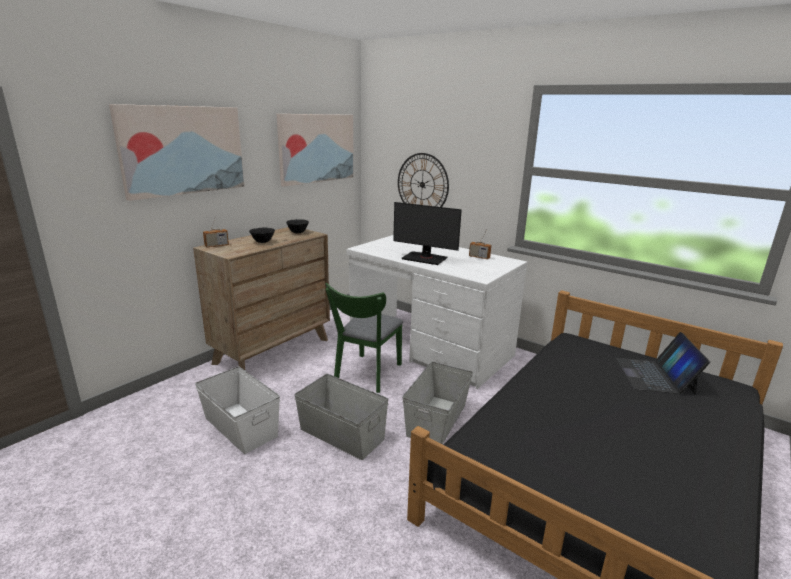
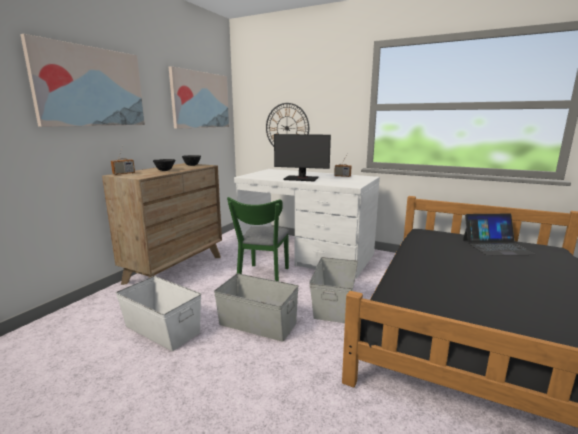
camera: 10 degrees left, 5 degrees down
laptop [616,332,710,395] -> laptop turned 90 degrees counterclockwise [463,214,536,256]

